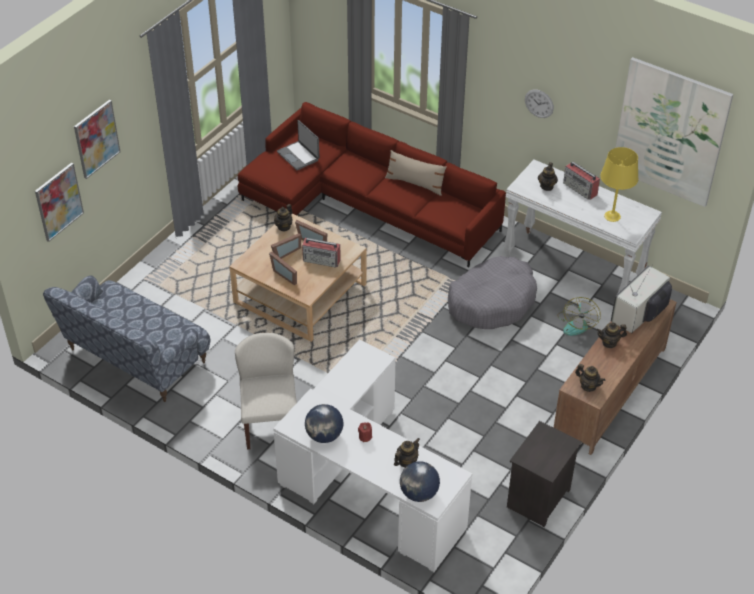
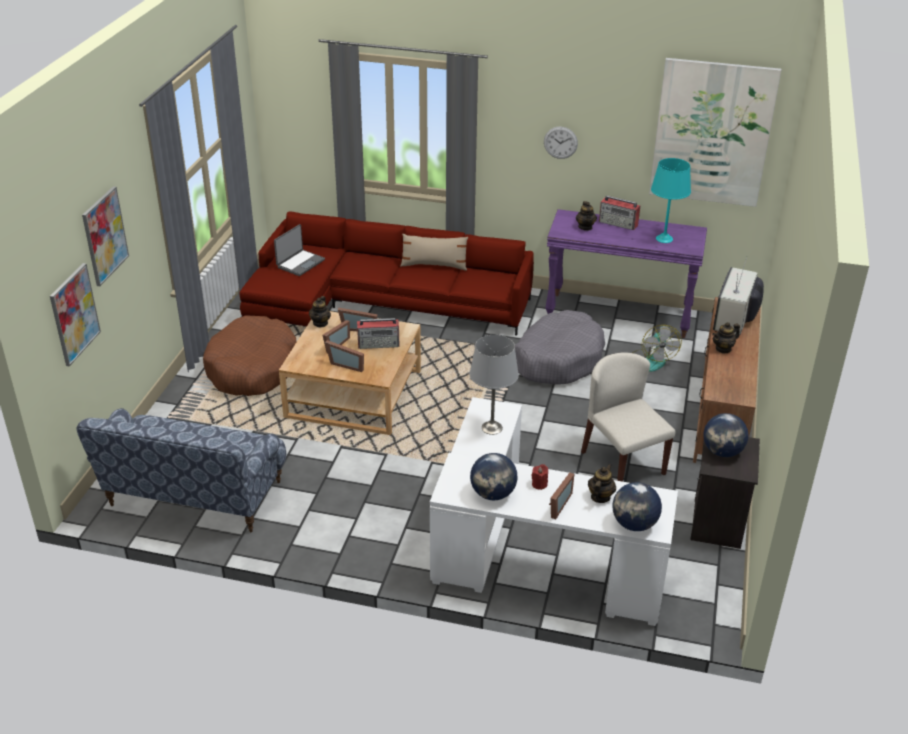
camera: 20 degrees left, 10 degrees down
beige chair [235,333,297,450] -> beige chair moved to [581,352,676,482]
laptop [277,120,319,170] -> laptop turned 90 degrees counterclockwise [274,224,325,276]
white console table [503,160,662,293] -> purple console table [545,209,707,338]
teapot [575,364,605,392] -> none
yellow table lamp [600,147,638,222] -> turquoise table lamp [651,158,691,243]
none -> brown dog bed [203,315,296,396]
none -> grey table lamp [469,335,519,435]
none -> picture frame [549,472,574,519]
none -> globe [703,413,749,457]

